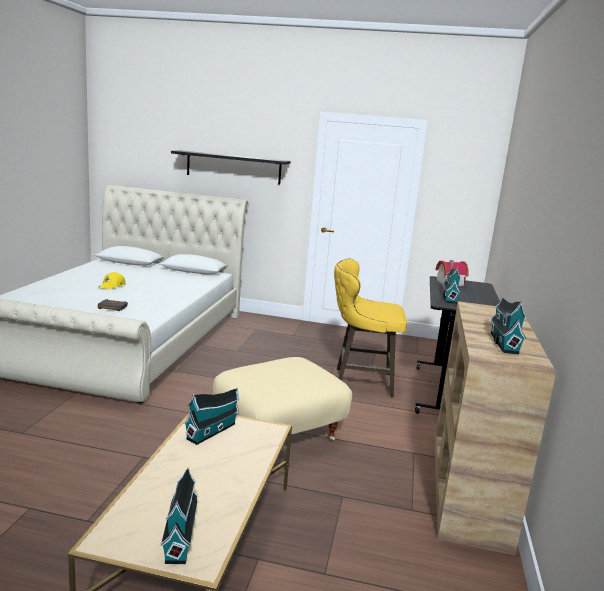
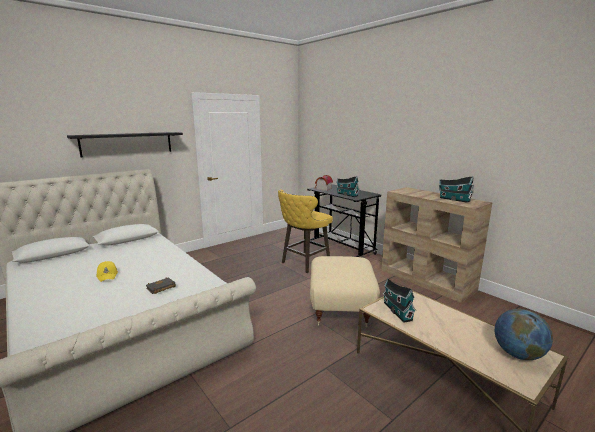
camera: 50 degrees left, 0 degrees up
toy house [161,467,199,564] -> globe [495,309,553,360]

